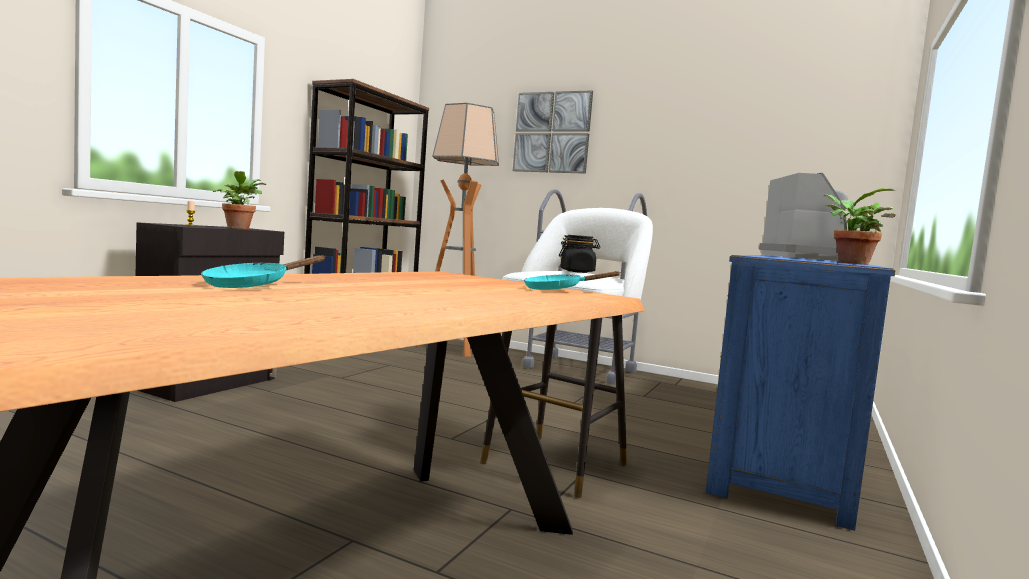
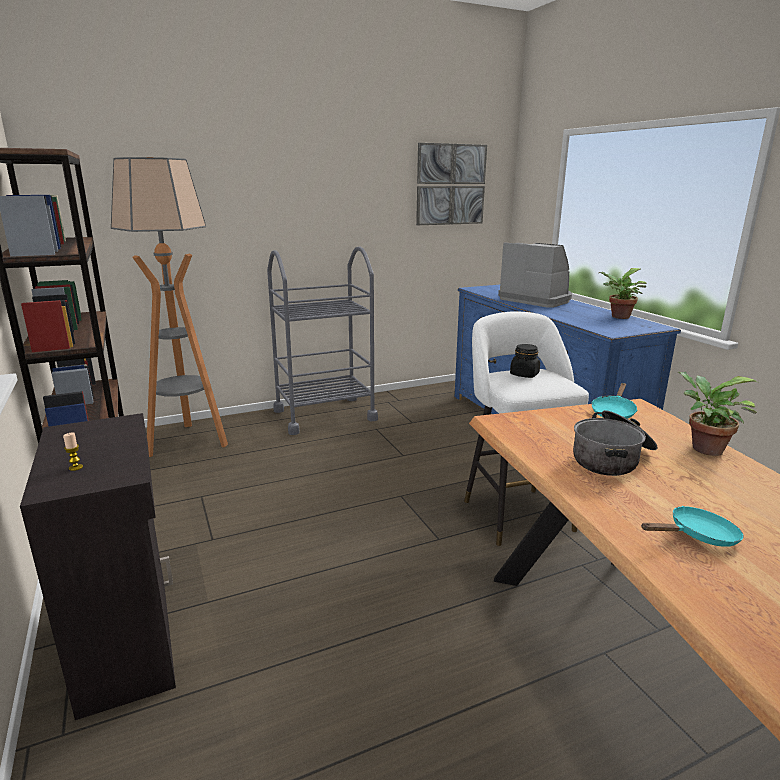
camera: 50 degrees left, 15 degrees up
turquoise frying pan [201,255,326,288] -> turquoise frying pan turned 90 degrees counterclockwise [641,506,744,547]
potted plant [213,171,266,229] -> potted plant moved to [678,372,757,456]
picture [513,90,593,174] -> picture moved to [416,143,487,225]
none -> cooking pot [573,410,658,476]

